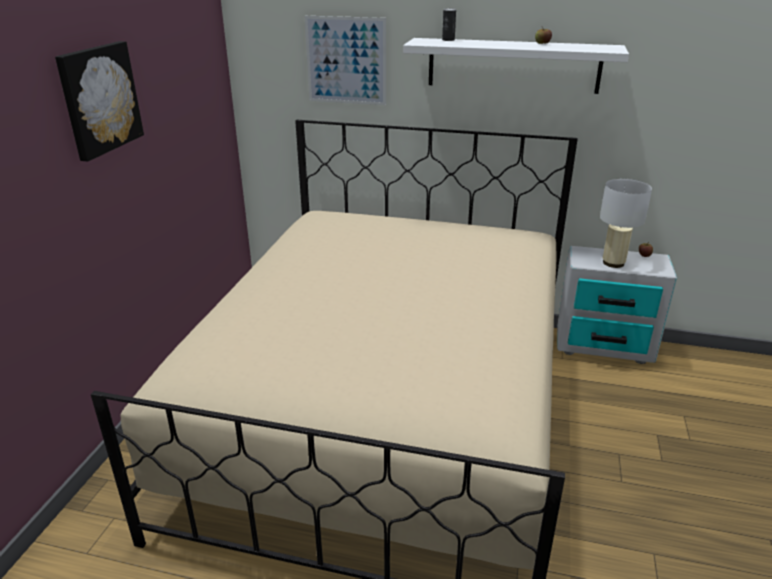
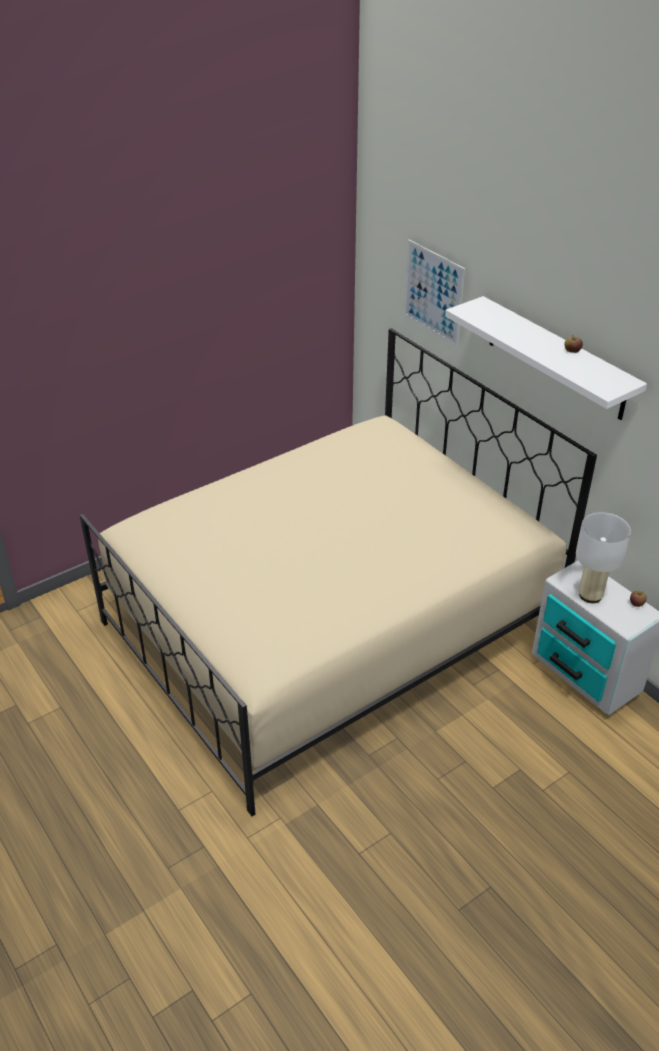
camera: 40 degrees right, 10 degrees up
picture [55,41,144,162] -> none
can [442,8,456,41] -> none

